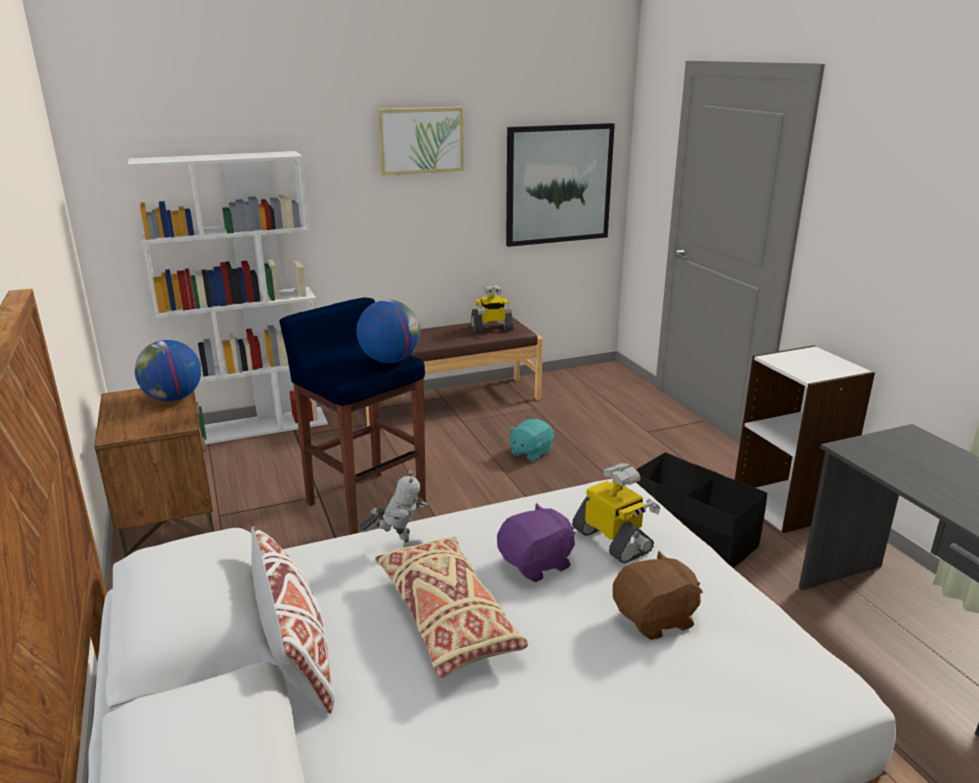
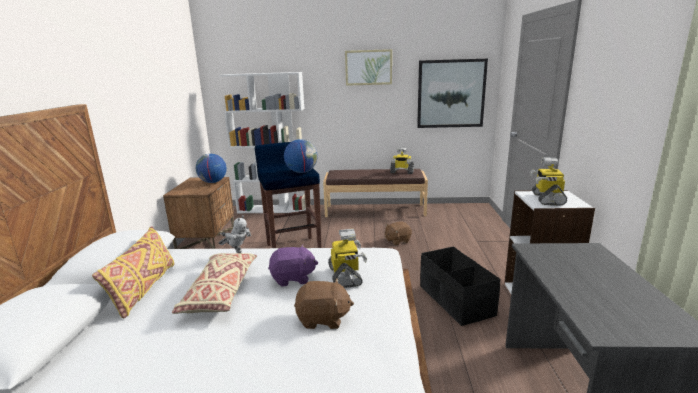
camera: 25 degrees right, 5 degrees down
white pillow [251,526,335,714] -> yellow pillow [92,226,175,318]
turquoise plush toy [508,419,554,462] -> brown plush toy [385,222,412,245]
none -> toy robot [530,157,567,206]

